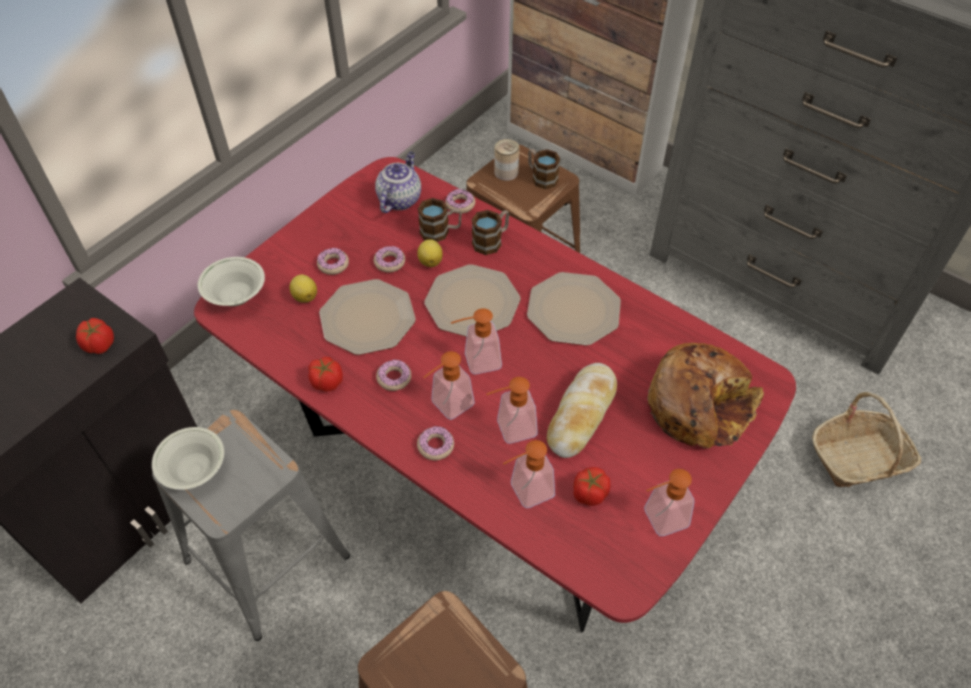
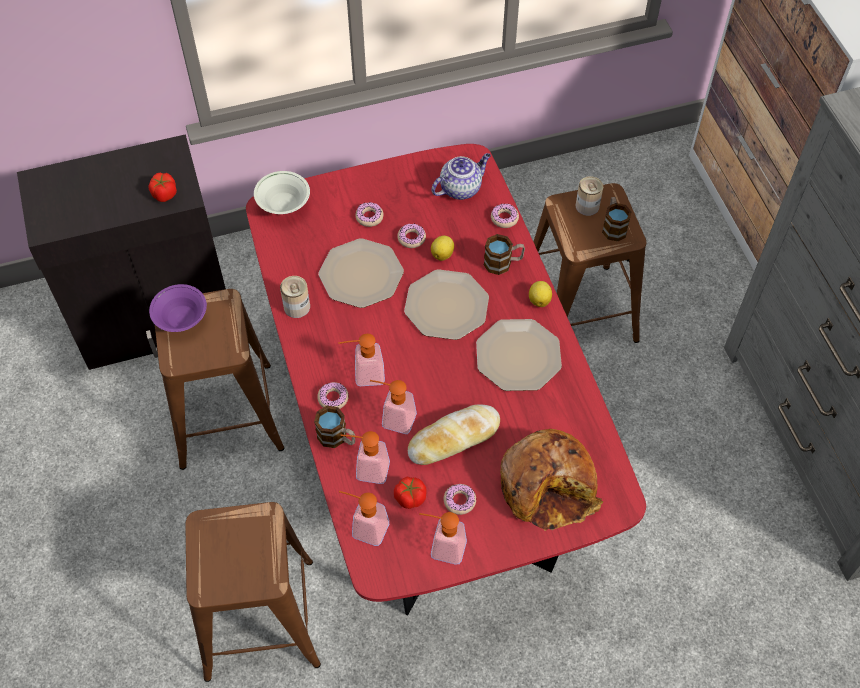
camera: 35 degrees right, 5 degrees up
grey stool [152,410,350,641] -> brown stool [155,289,284,470]
white bowl [152,427,224,490] -> purple bowl [149,284,207,332]
lemon [289,274,317,303] -> lemon moved to [529,281,552,307]
tomato [308,357,343,392] -> can [280,276,310,318]
donut [376,359,411,391] -> donut moved to [444,484,476,515]
mug [418,198,462,242] -> mug moved to [314,406,355,448]
soap dispenser [451,308,502,374] -> soap dispenser moved to [339,491,389,546]
basket [812,392,921,487] -> none

